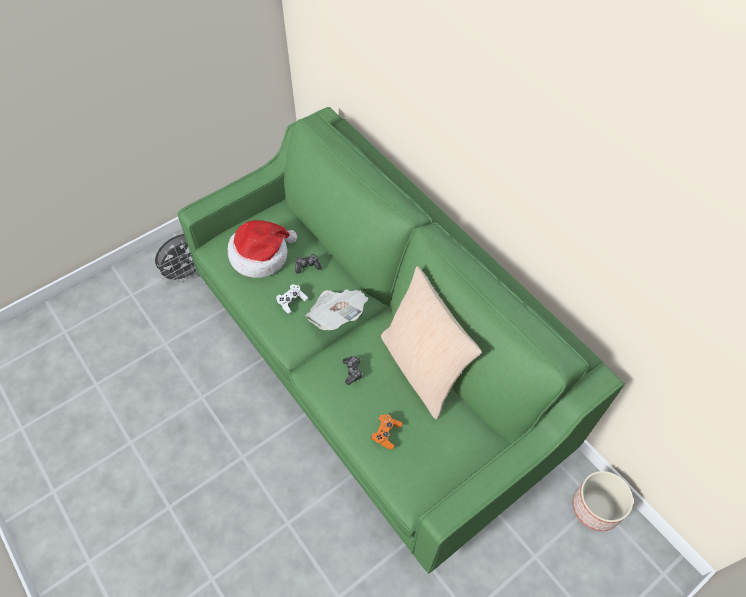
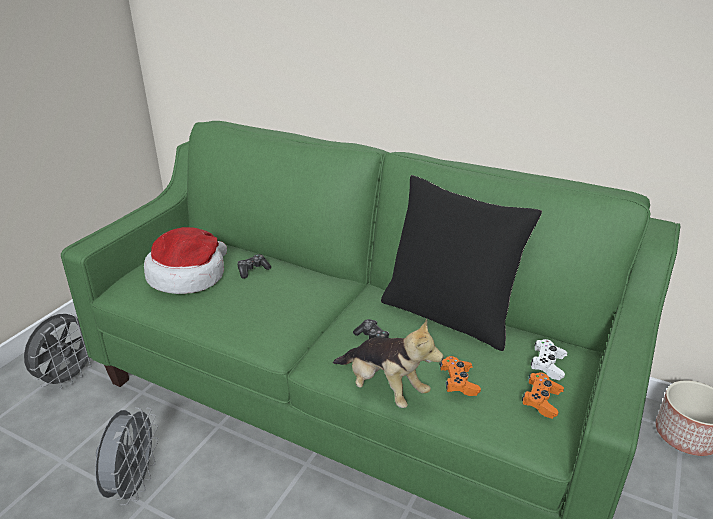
camera: 25 degrees left, 25 degrees down
white game controller [276,284,308,314] -> white game controller moved to [531,339,567,380]
newspaper [305,289,368,330] -> none
beige pillow [381,266,482,419] -> black pillow [381,175,542,351]
none -> grey fan [95,407,159,506]
none -> plush toy [333,319,444,408]
none -> orange game controller [522,373,564,419]

